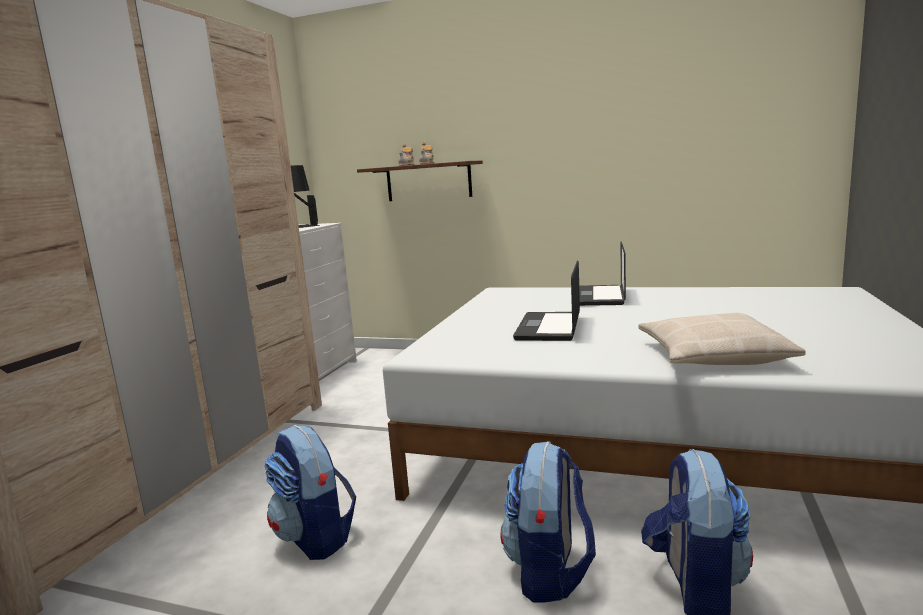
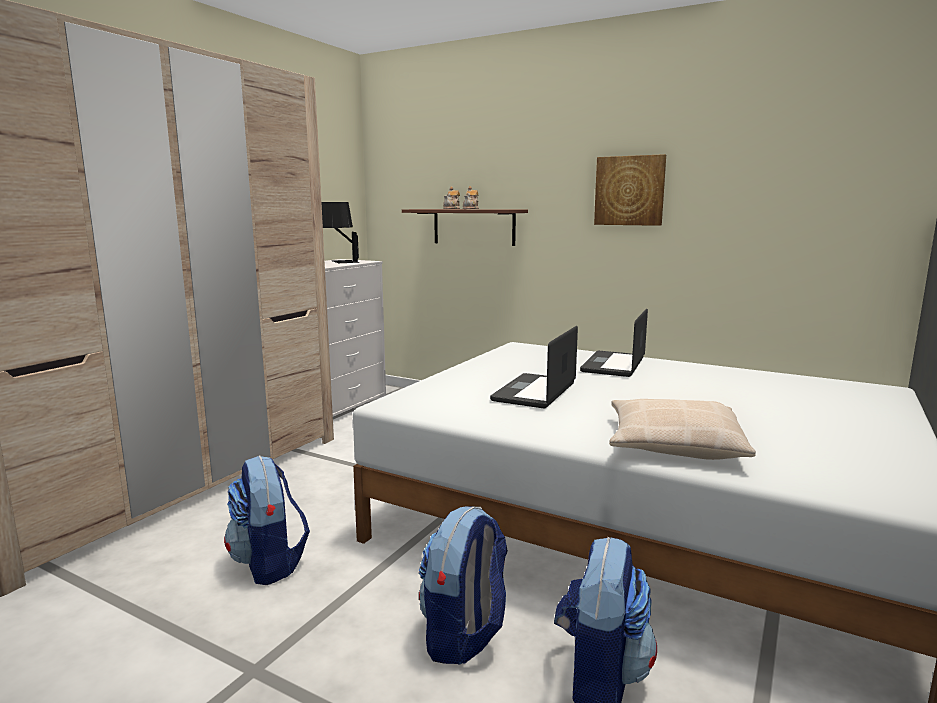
camera: 10 degrees right, 0 degrees up
none -> picture [594,154,666,226]

